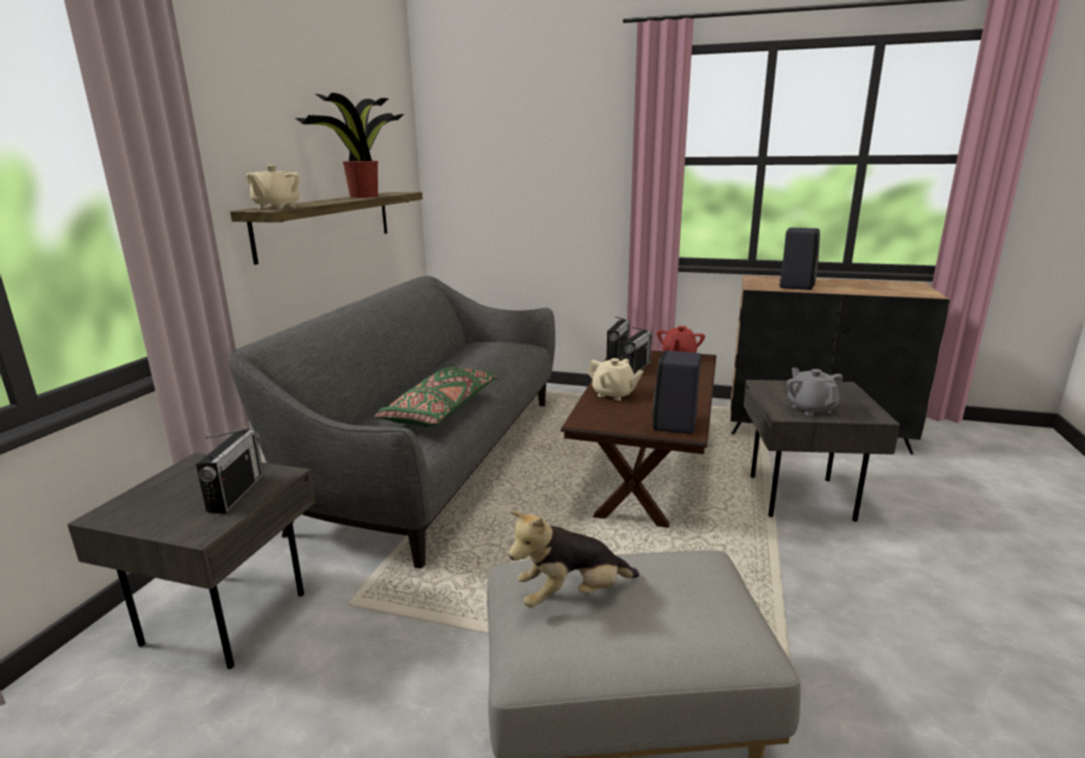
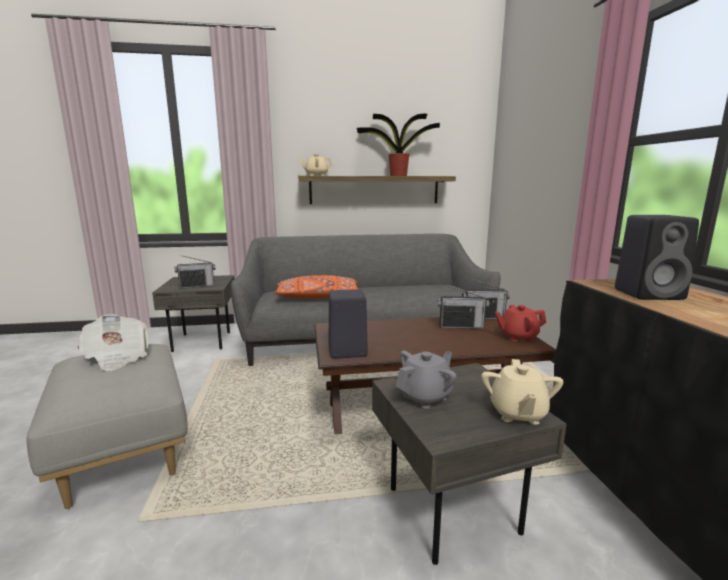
camera: 65 degrees right, 5 degrees down
green pillow [375,367,497,427] -> orange pillow [274,275,358,299]
plush toy [508,511,640,607] -> newspaper [77,314,148,371]
beige teapot [588,358,643,401] -> beige teapot moved to [481,359,563,425]

